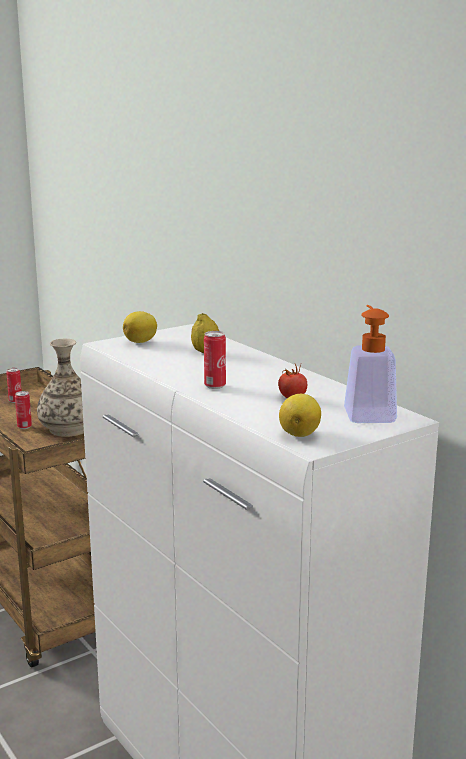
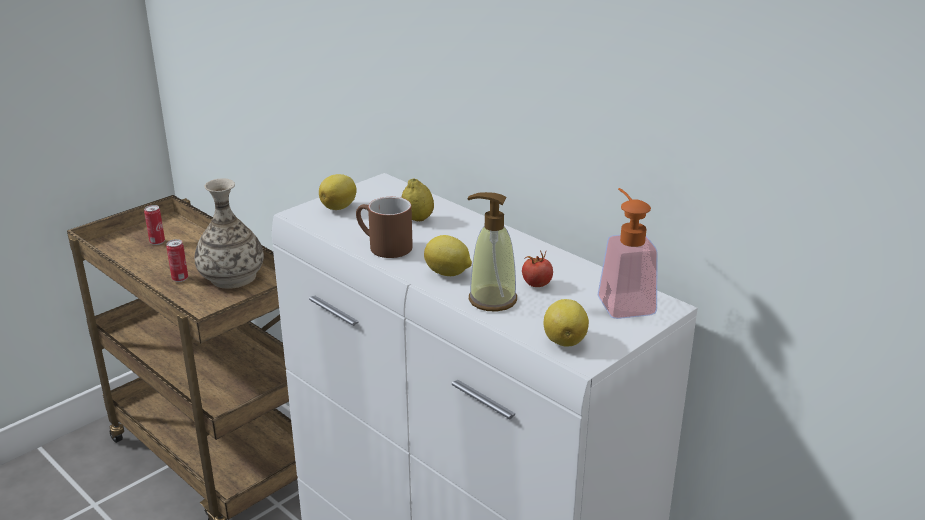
camera: 10 degrees left, 10 degrees up
can [204,331,226,389] -> lemon [424,235,472,276]
none -> brown mug [356,197,413,258]
none -> soap dispenser [467,192,517,311]

